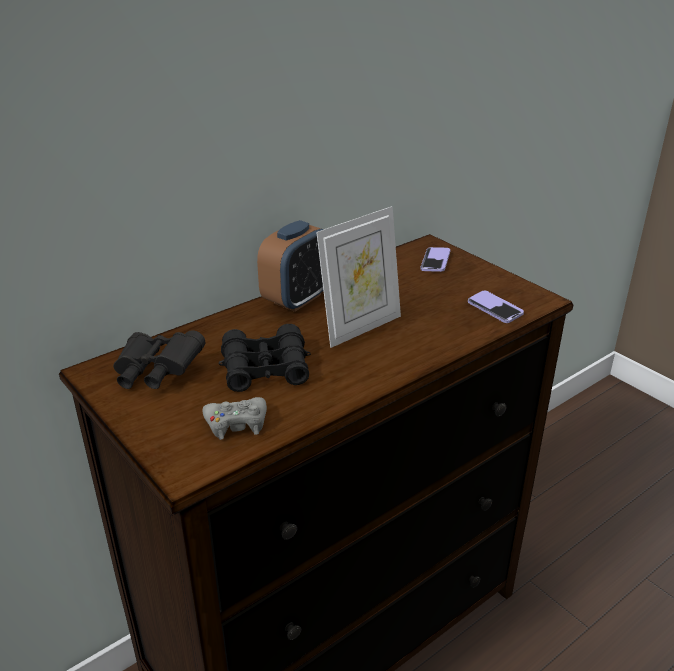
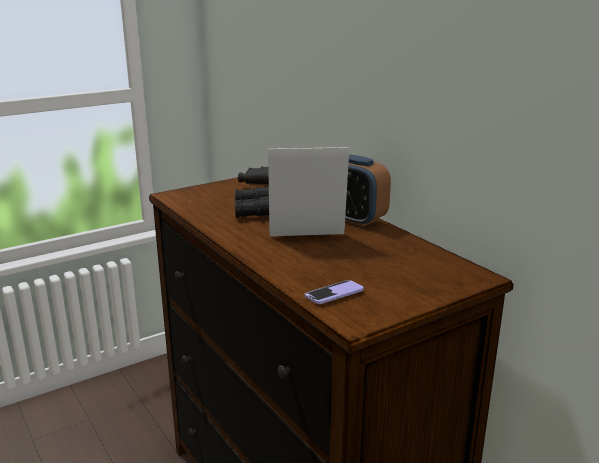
camera: 95 degrees right, 10 degrees down
grey game controller [202,397,267,440] -> none
picture frame [316,206,401,348] -> picture frame turned 120 degrees clockwise [268,147,349,236]
phone [420,247,450,272] -> none

